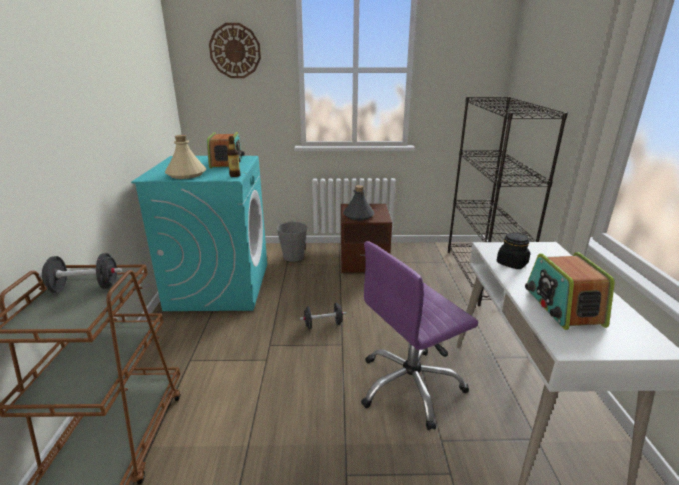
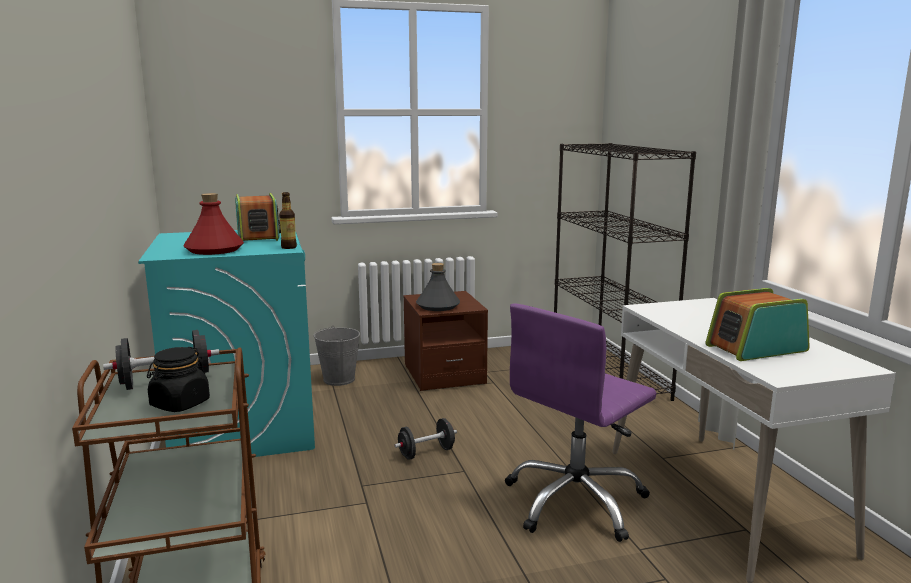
camera: 15 degrees left, 10 degrees down
beige bottle [165,135,206,179] -> red bottle [183,193,244,255]
wall clock [209,23,261,78] -> none
black jar [497,233,530,269] -> black jar moved to [147,347,210,412]
radio [525,252,615,330] -> radio turned 90 degrees clockwise [705,288,810,361]

